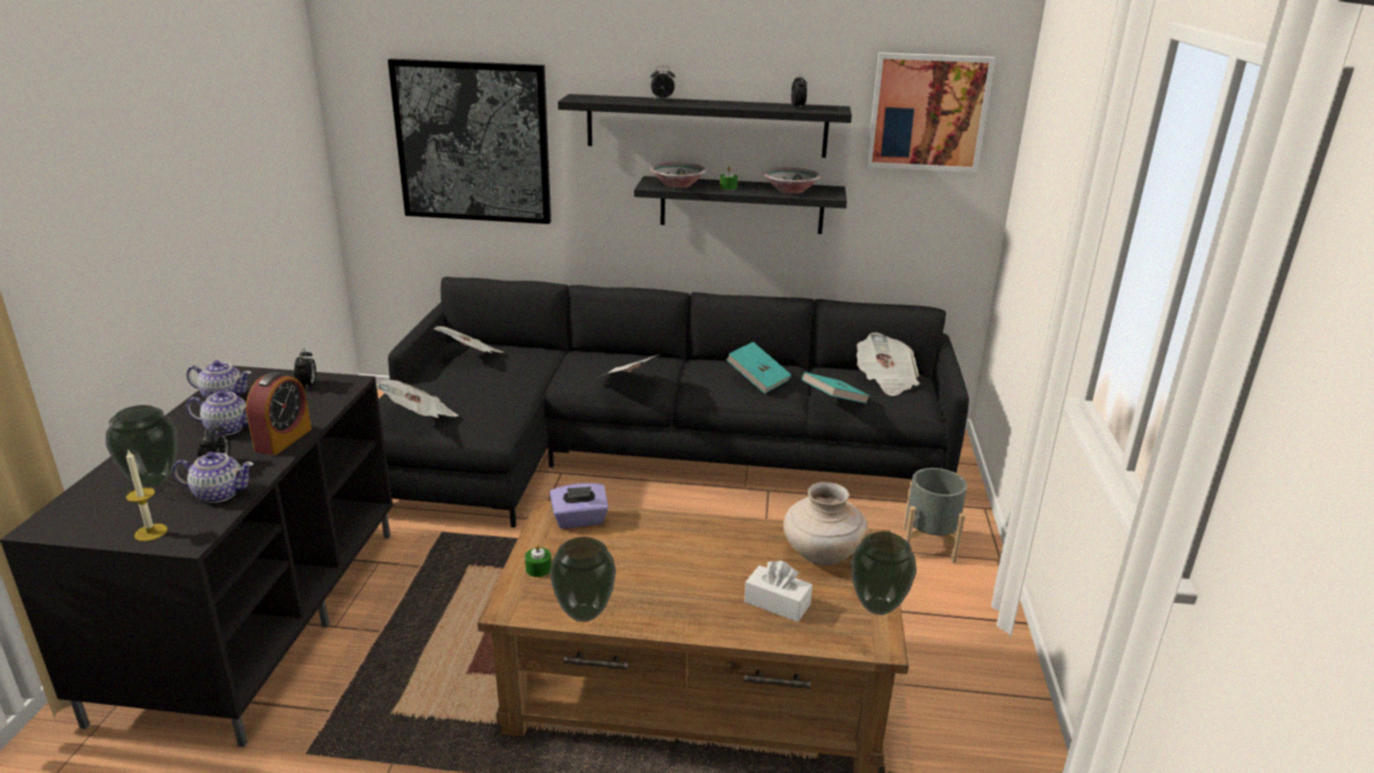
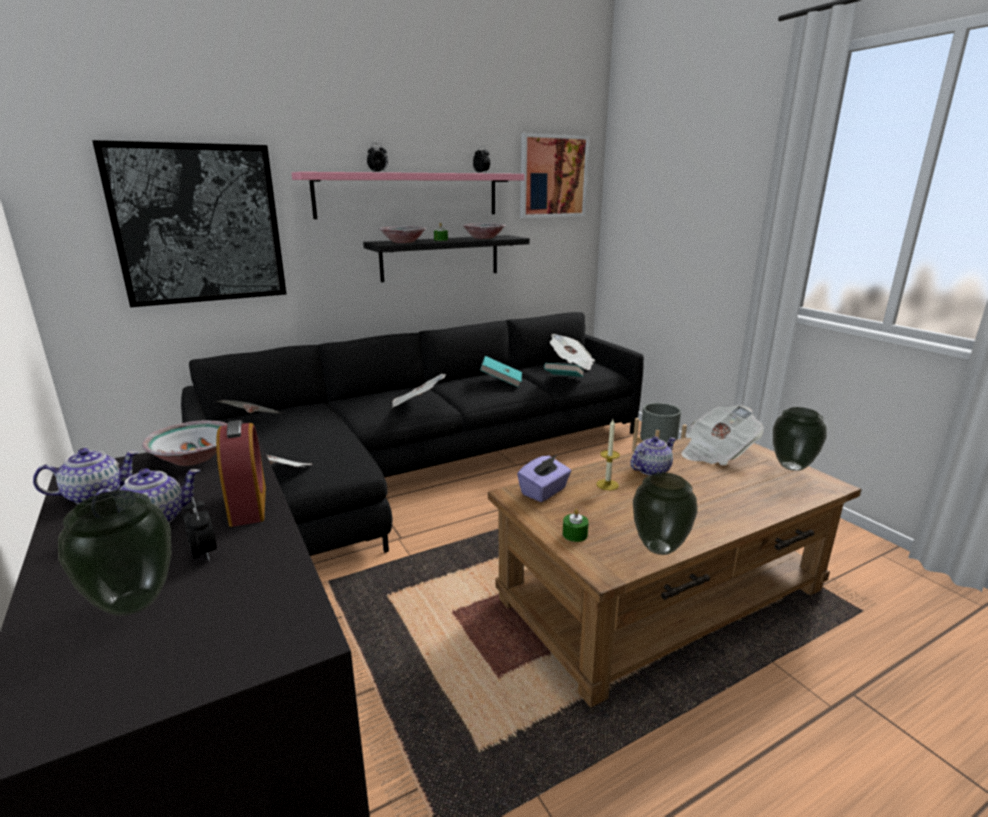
camera: 35 degrees left, 5 degrees down
candle [126,450,168,541] -> candle moved to [597,419,620,491]
teapot [173,452,254,503] -> teapot moved to [630,436,676,475]
alarm clock [294,348,316,389] -> bowl [142,421,227,466]
black shelf [558,94,852,158] -> pink shelf [292,172,525,219]
white tissue box [744,561,813,622] -> none
beige vase [783,482,868,565] -> newspaper [681,405,764,465]

